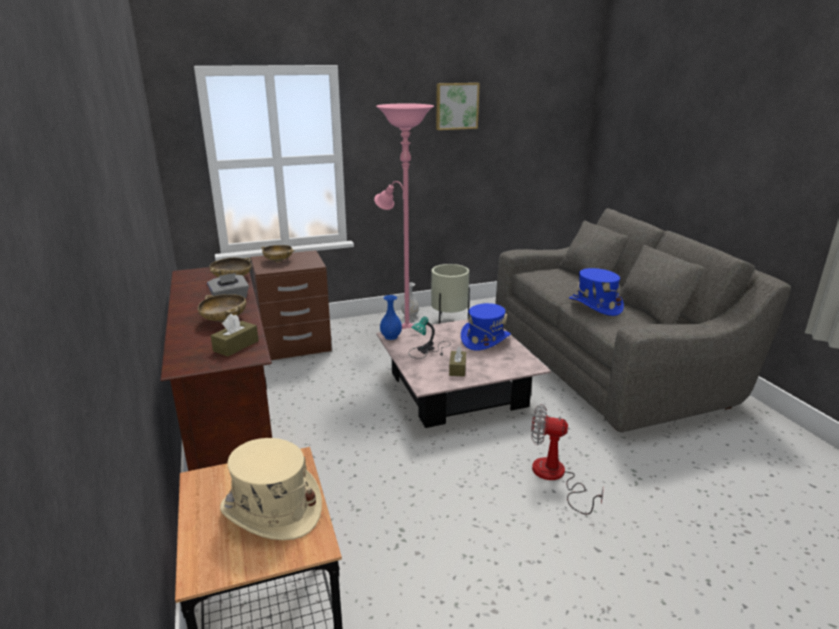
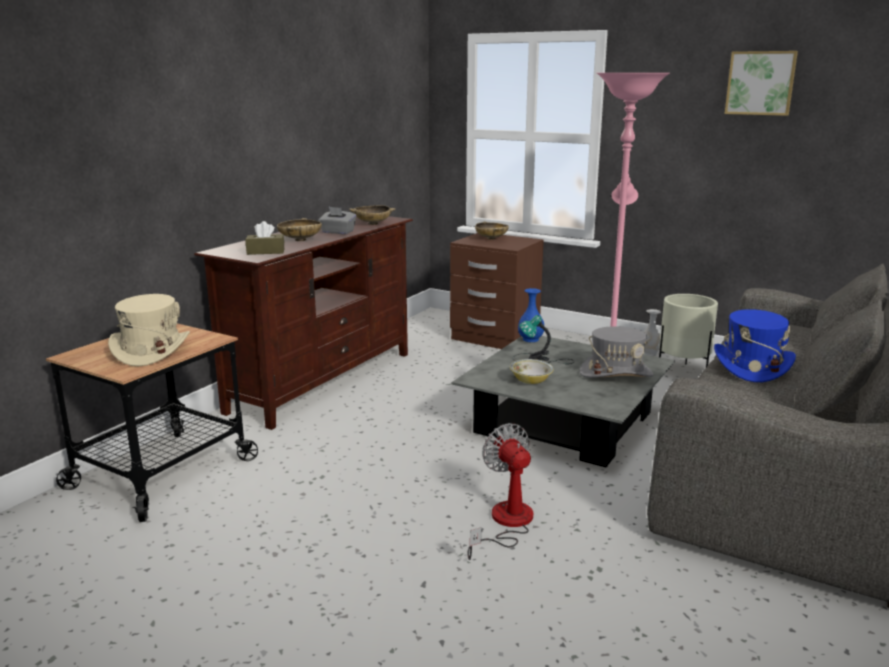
camera: 50 degrees right, 5 degrees down
pink coffee table [376,319,551,428] -> grey coffee table [452,336,675,467]
brown tissue box [449,347,466,377] -> bowl [510,359,553,384]
blue hat [461,303,511,351] -> grey hat [579,326,654,378]

